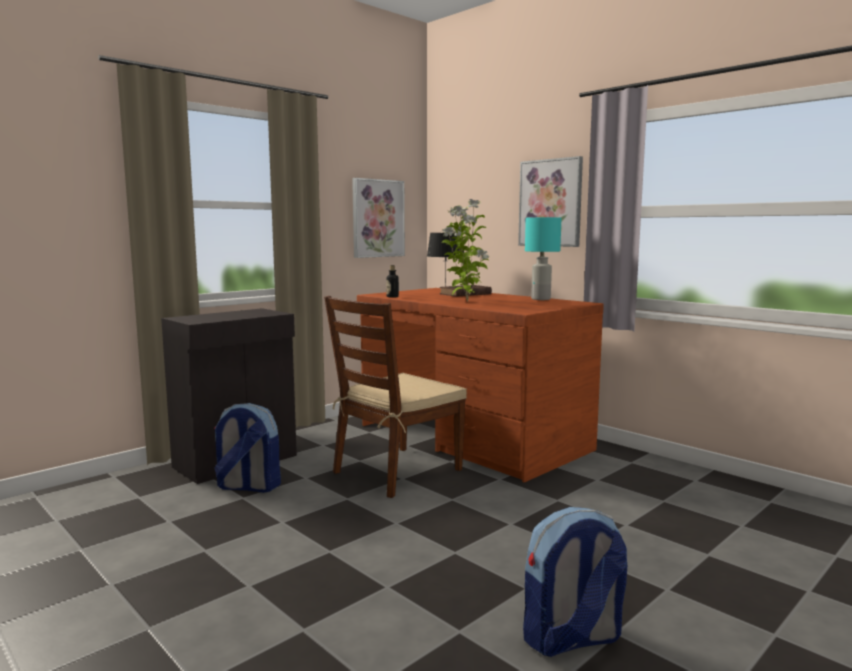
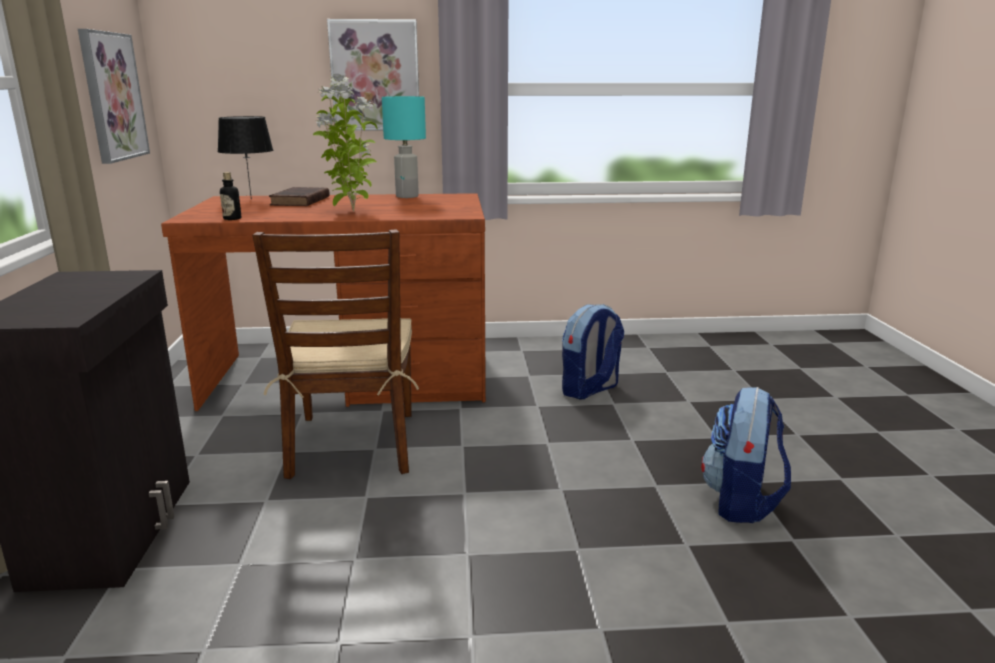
camera: 50 degrees left, 10 degrees up
backpack [214,403,281,493] -> backpack moved to [562,304,624,399]

